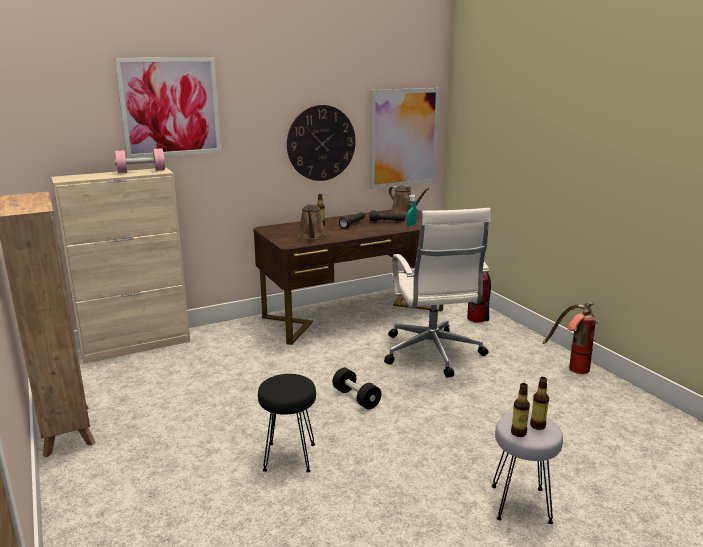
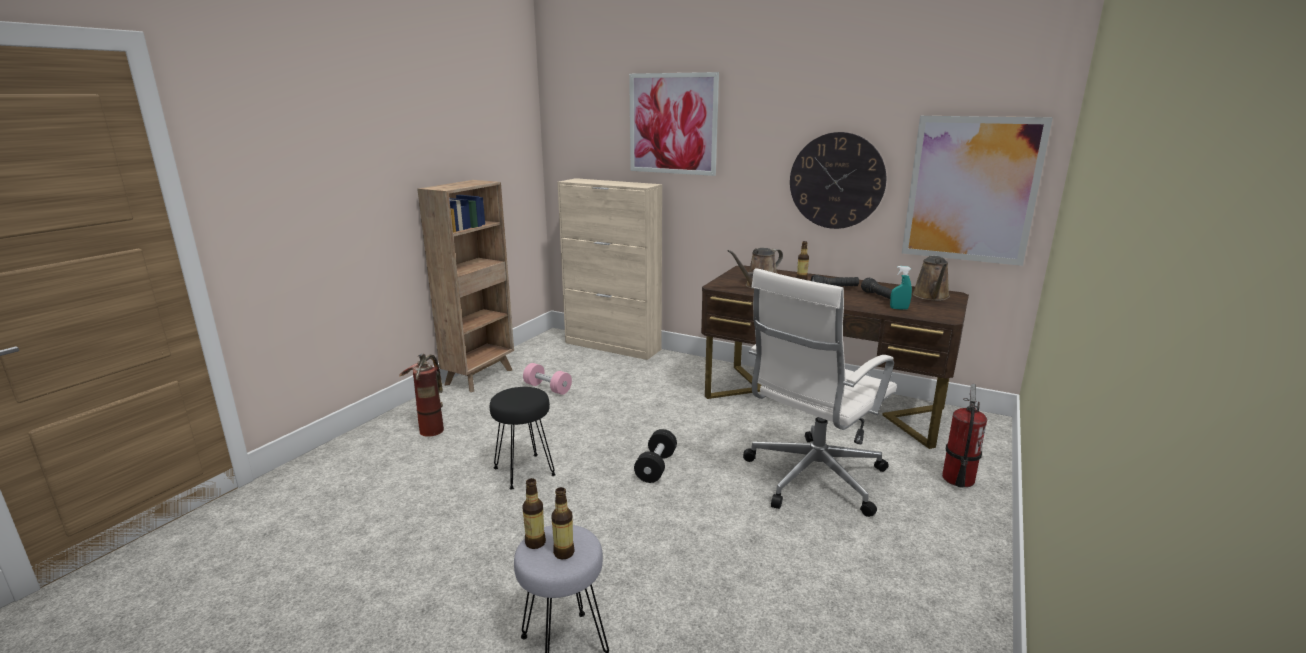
camera: 55 degrees right, 0 degrees up
pink dumbbell [115,148,165,173] -> pink dumbbell moved to [523,363,572,395]
fire extinguisher [543,302,598,374] -> fire extinguisher moved to [399,353,444,437]

